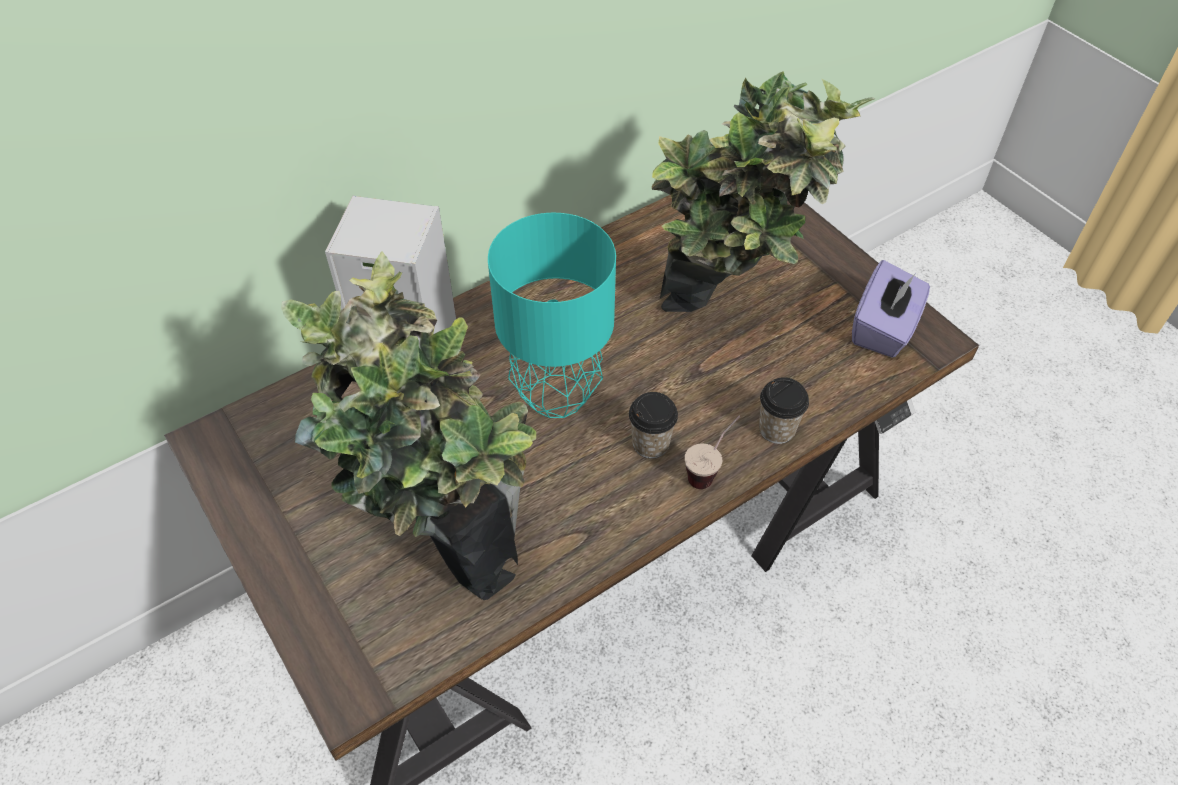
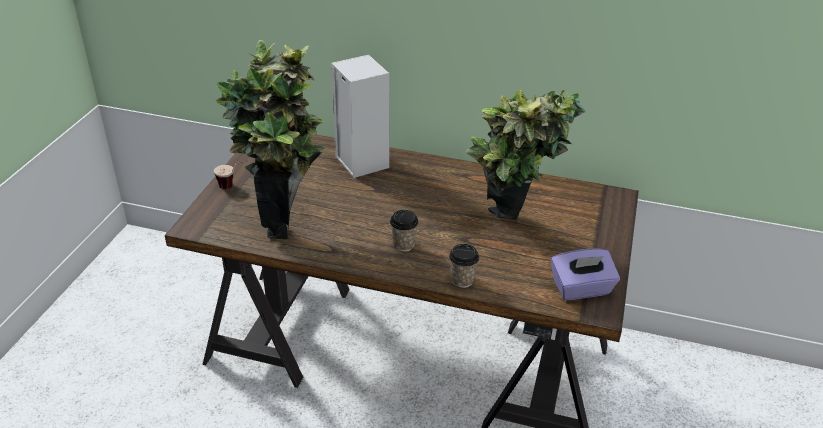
camera: 50 degrees right, 15 degrees down
turquoise table lamp [488,213,616,418] -> none
cup [685,416,740,489] -> cup moved to [214,161,248,189]

